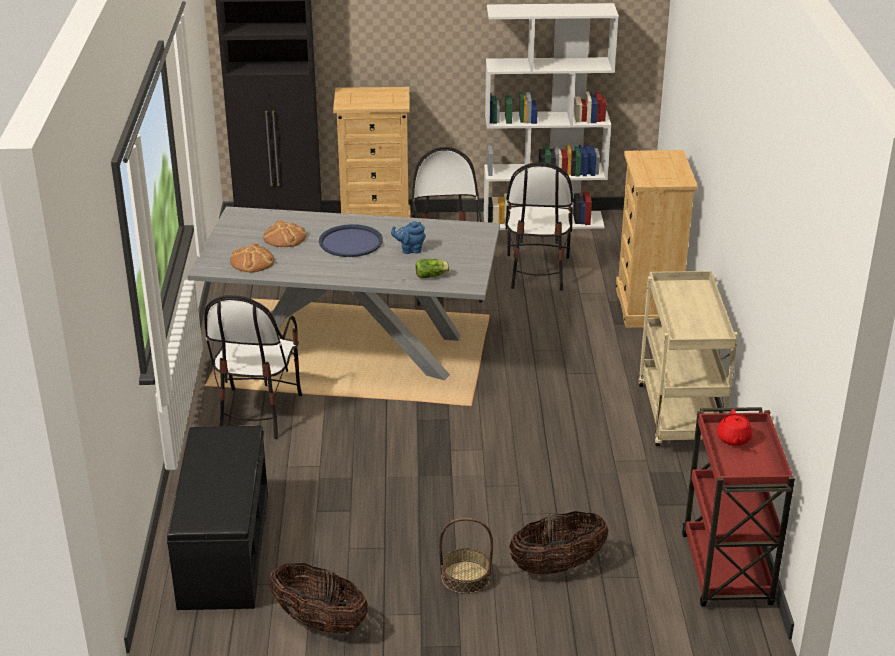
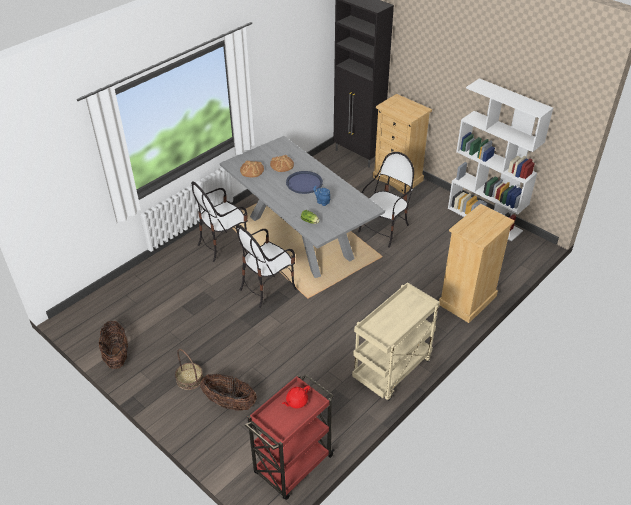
camera: 45 degrees right, 10 degrees up
black bench [167,425,268,610] -> none
chair [506,162,574,291] -> chair moved to [236,225,297,308]

